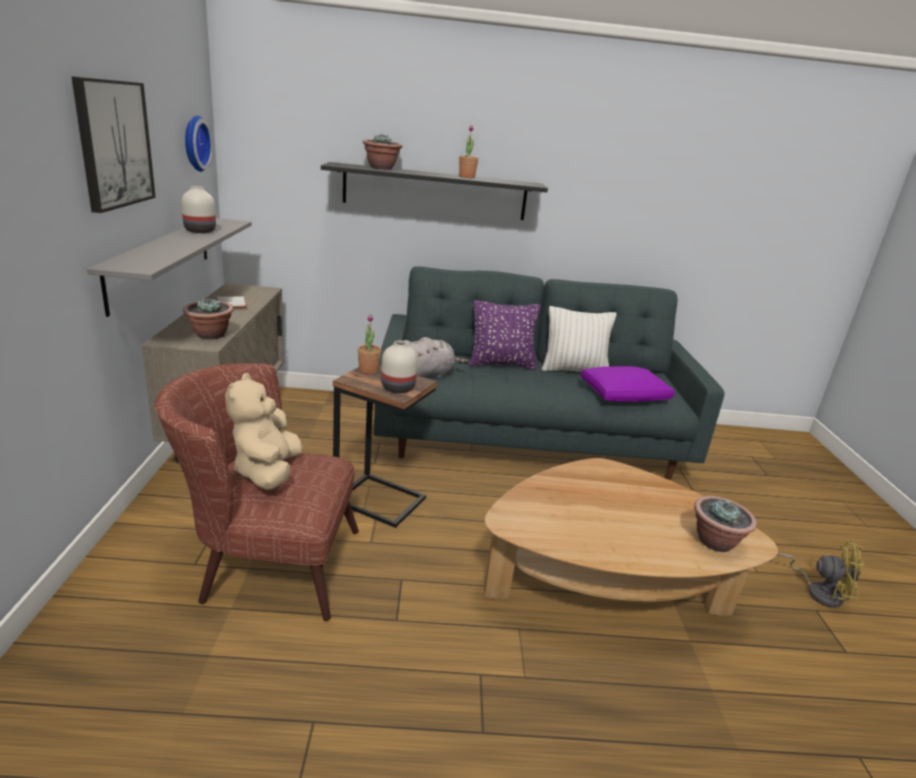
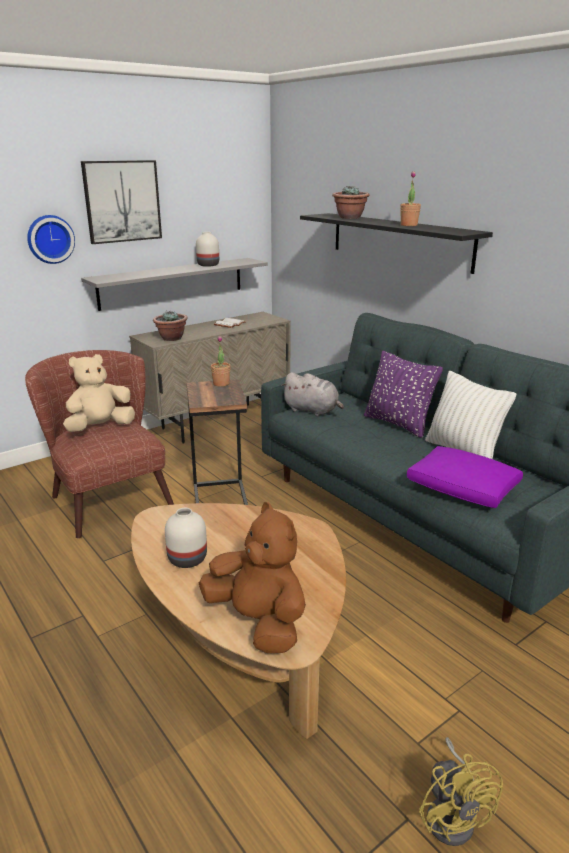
camera: 55 degrees right, 0 degrees up
wall clock [185,116,213,172] -> wall clock moved to [27,215,75,264]
white vase [381,341,417,393] -> white vase moved to [165,508,207,568]
potted plant [694,496,757,552] -> brown plush toy [199,502,306,653]

